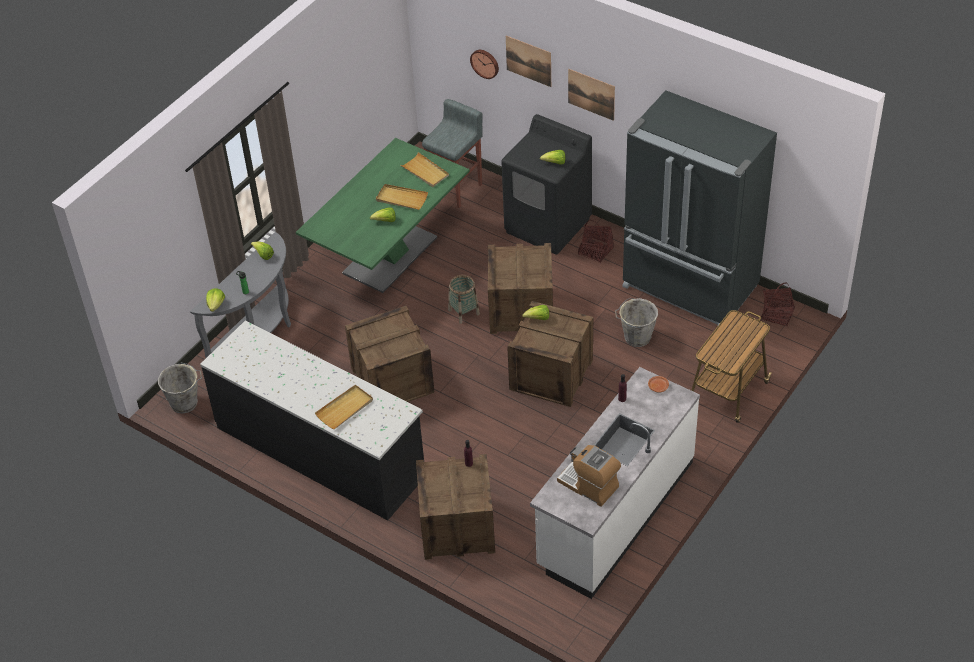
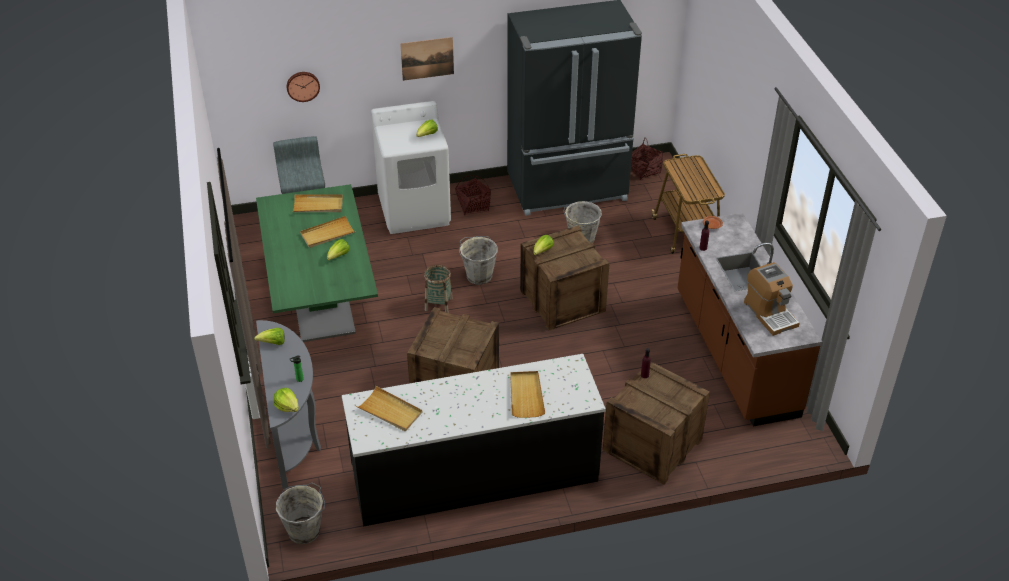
camera: 50 degrees left, 5 degrees down
crate [488,243,553,334] -> grey bucket [459,236,498,285]
black washing machine [501,114,592,255] -> white washing machine [371,101,451,234]
picture [506,36,551,87] -> none
white counter [530,367,700,599] -> brown counter [678,213,822,426]
coffee machine [557,445,621,507] -> coffee machine turned 105 degrees counterclockwise [744,262,800,336]
none -> beige tray [356,386,423,431]

